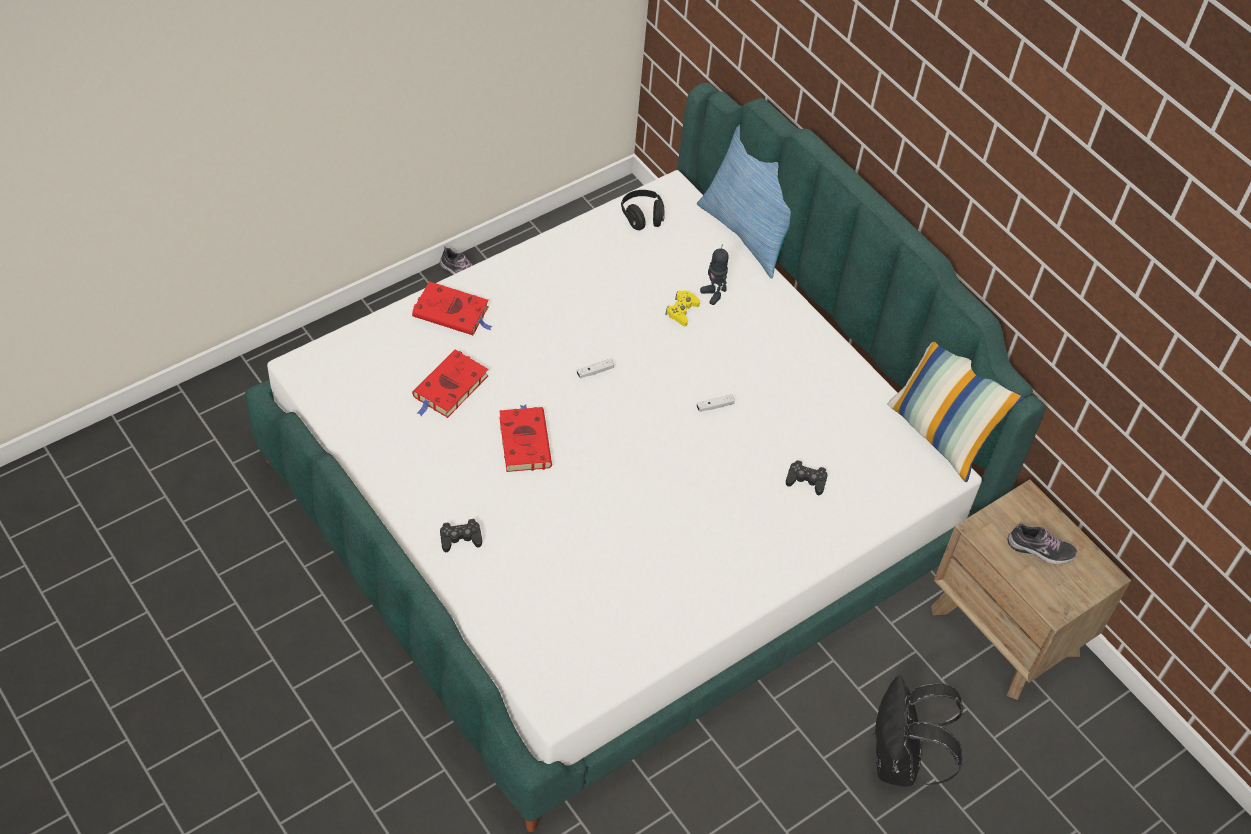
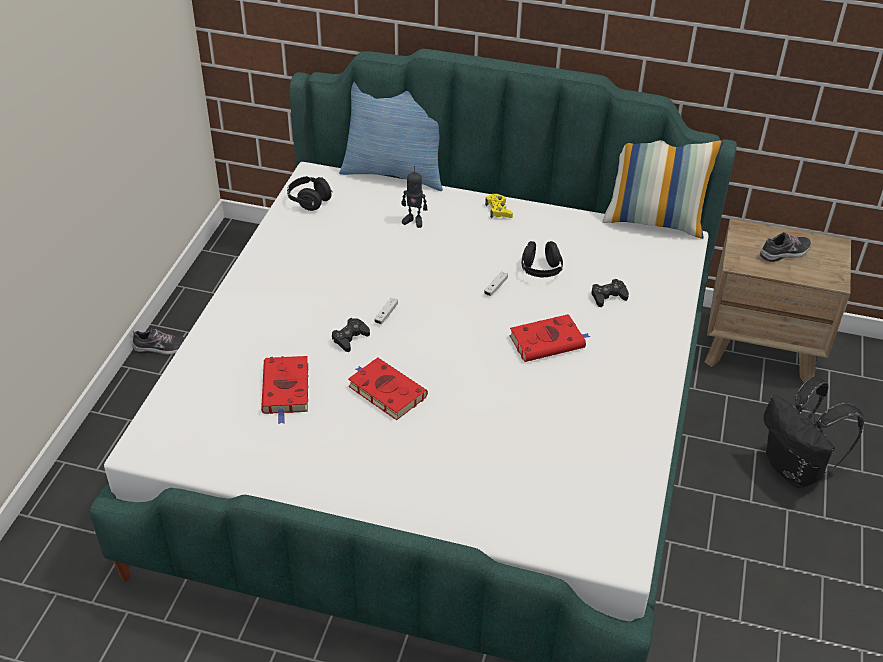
camera: 35 degrees left, 10 degrees down
red book [412,281,493,335] -> red book moved to [509,314,591,362]
black game controller [440,519,482,552] -> black game controller moved to [332,318,370,352]
yellow game controller [666,290,700,326] -> yellow game controller moved to [485,194,513,218]
none -> black headphones [522,241,563,277]

